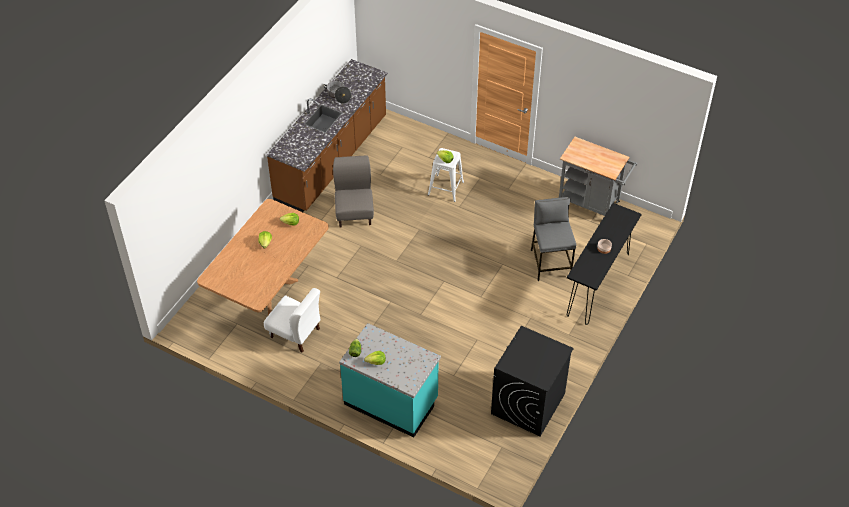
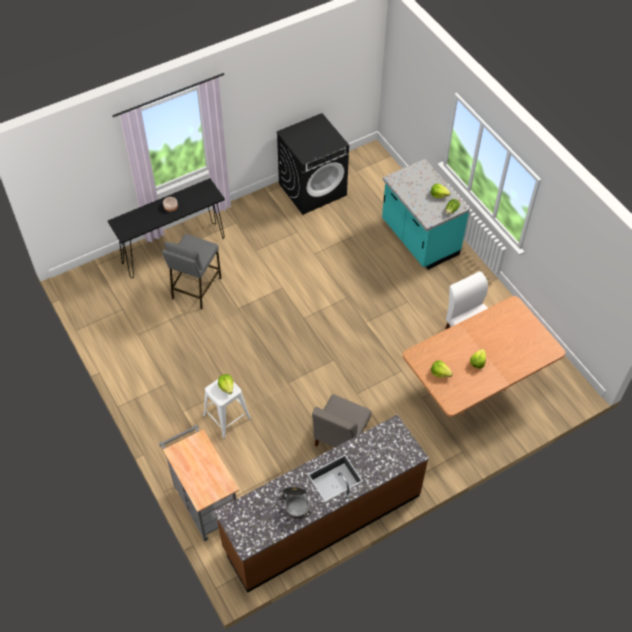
camera: 150 degrees left, 5 degrees up
grey cart [559,137,637,216] -> grey cart moved to [159,424,239,541]

